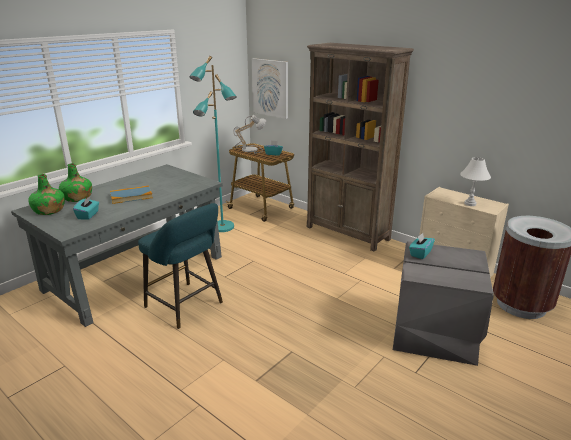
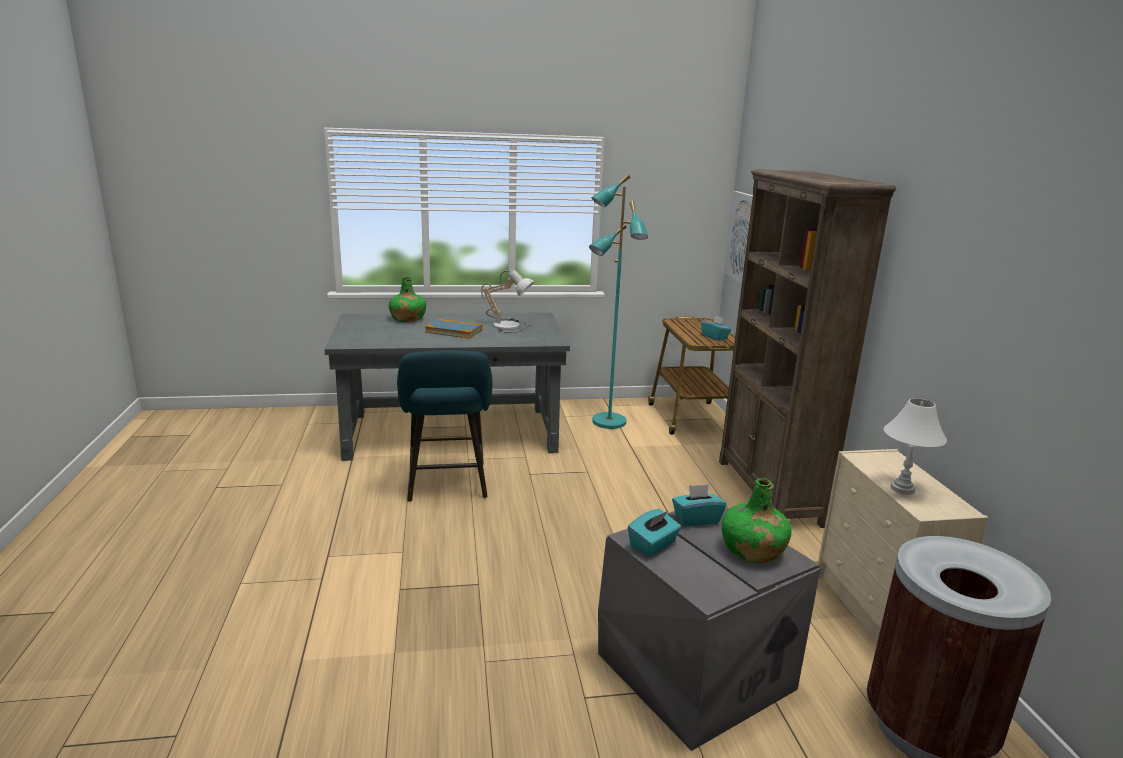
camera: 40 degrees right, 5 degrees down
green bottle [28,174,65,215] -> green bottle moved to [722,478,791,563]
turquoise tissue box [73,196,99,220] -> turquoise tissue box moved to [628,509,681,557]
table lamp [234,115,266,154] -> table lamp moved to [481,270,534,333]

